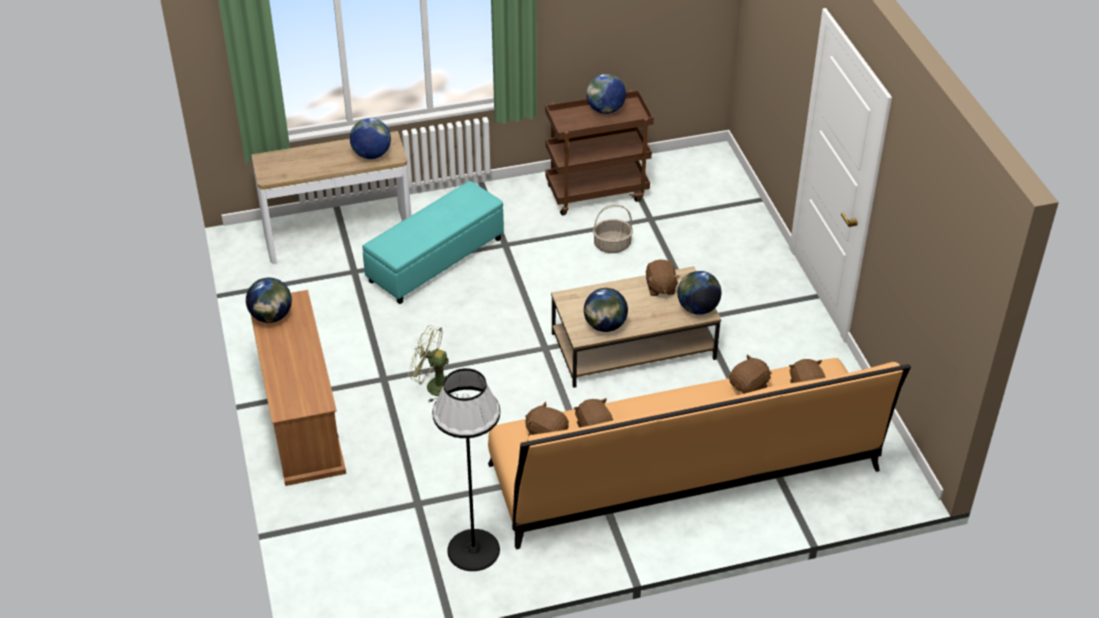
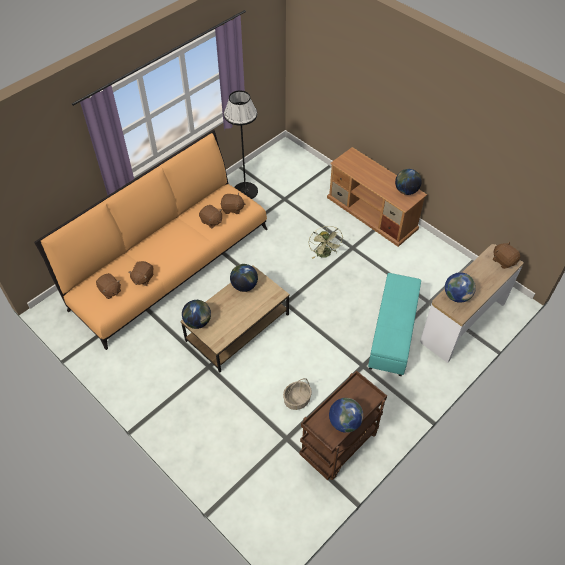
camera: 150 degrees right, 10 degrees up
green fan [408,325,458,402] -> green fan turned 90 degrees clockwise [309,226,343,259]
brown plush toy [646,260,680,296] -> brown plush toy moved to [493,242,520,269]

